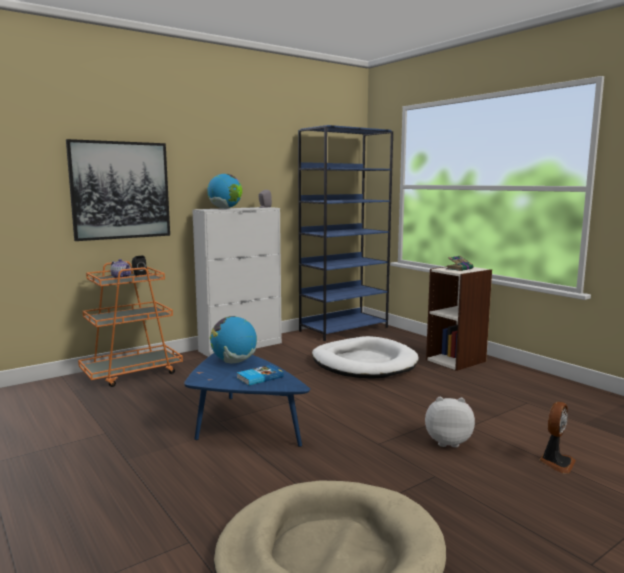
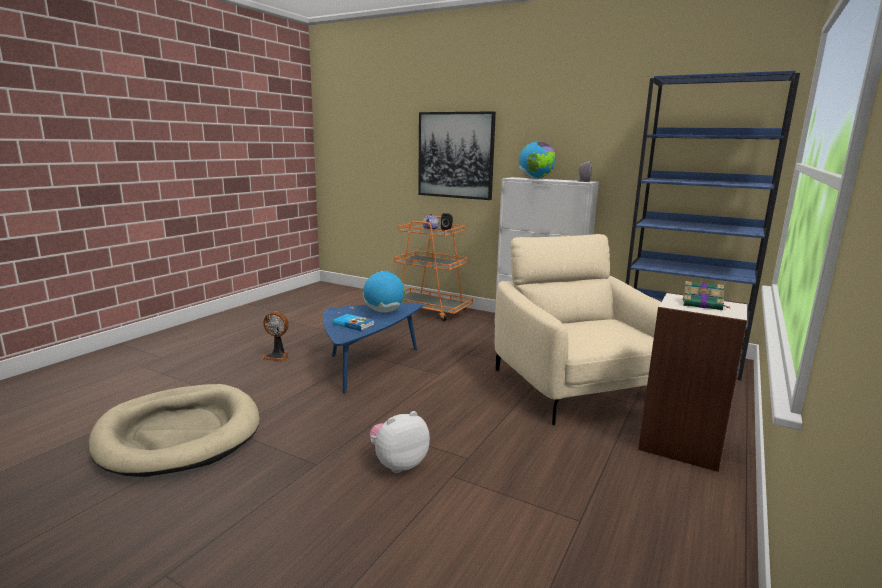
camera: 65 degrees right, 5 degrees up
white dog bed [312,336,419,379] -> beige armchair [495,234,661,425]
plush toy [425,397,475,448] -> plush toy turned 105 degrees counterclockwise [370,411,430,473]
fan [539,402,576,474] -> fan moved to [262,311,289,362]

